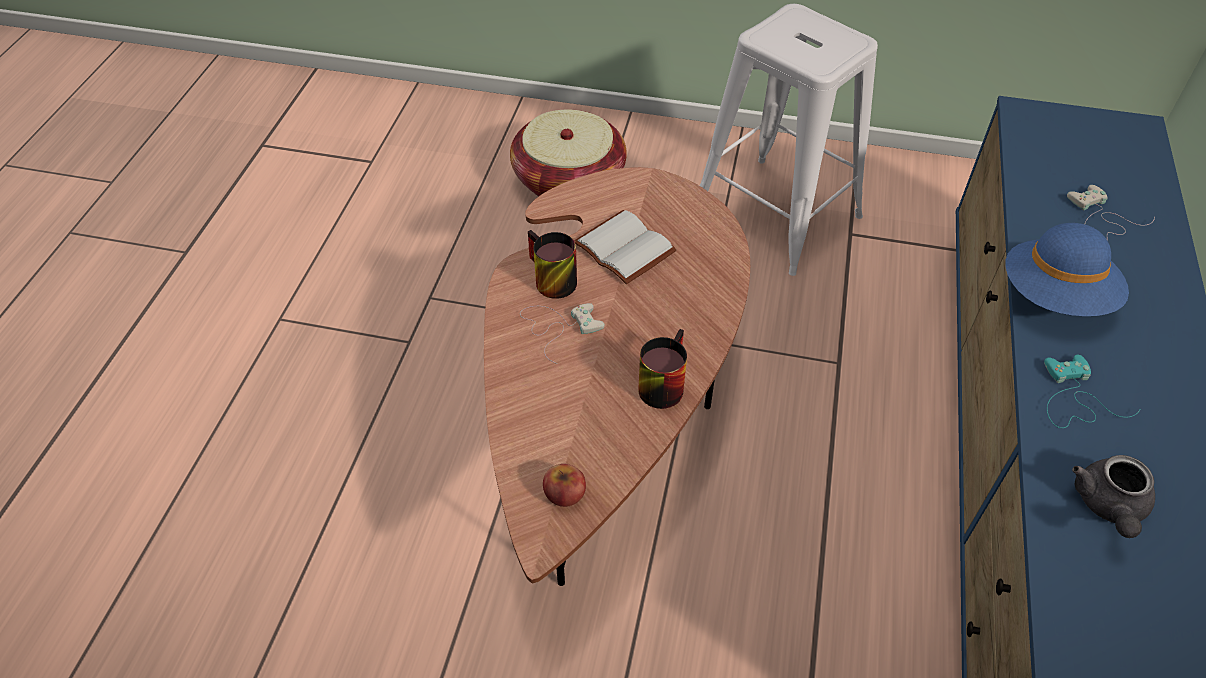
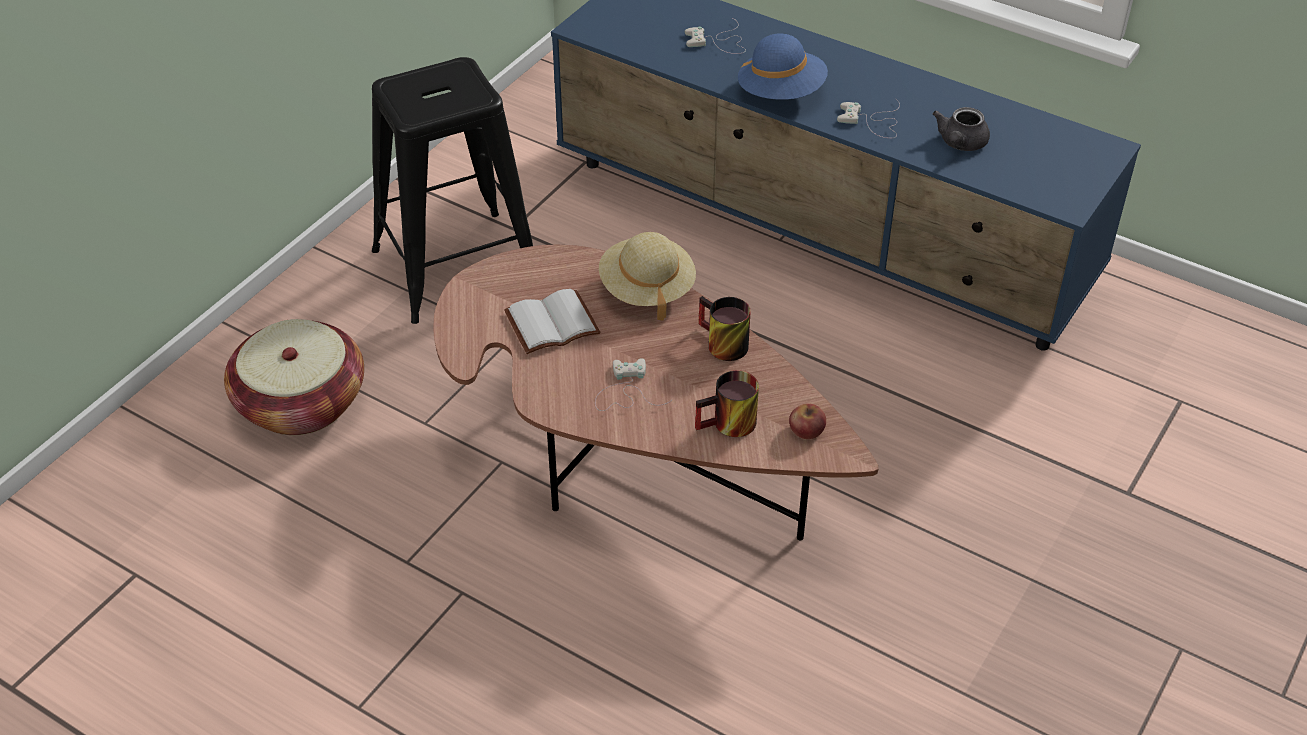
camera: 70 degrees left, 5 degrees down
mug [528,230,577,299] -> mug moved to [695,370,759,437]
white stool [700,4,878,276] -> black stool [372,57,533,324]
turquoise game controller [1044,355,1140,428] -> white game controller [837,98,900,138]
grey teapot [1072,455,1155,538] -> grey teapot turned 75 degrees clockwise [933,107,990,151]
none -> beige hat [599,232,696,321]

